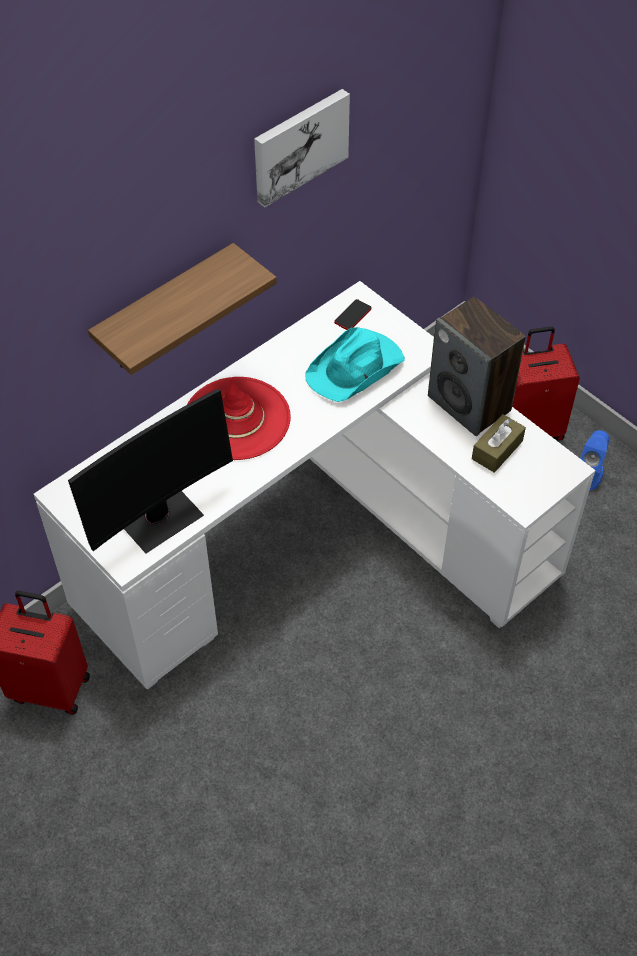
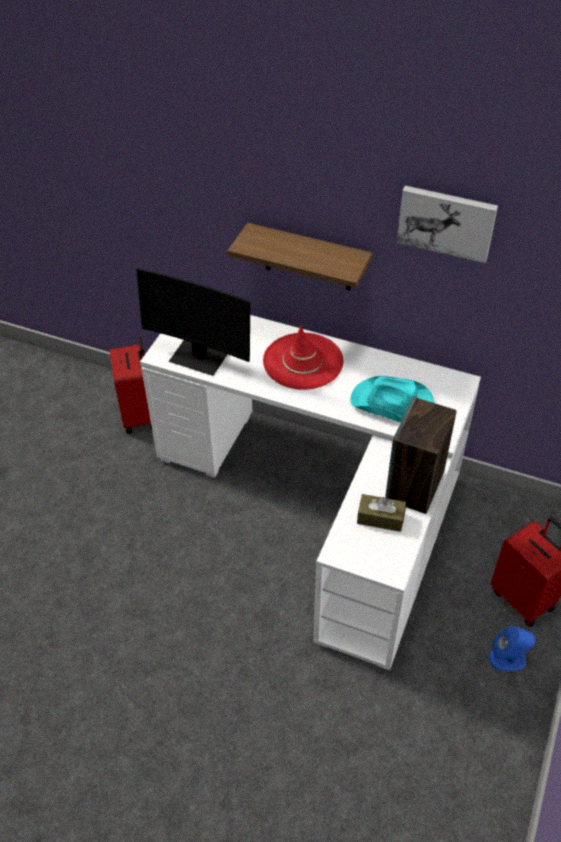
camera: 65 degrees right, 5 degrees down
phone [334,299,371,330] -> none

